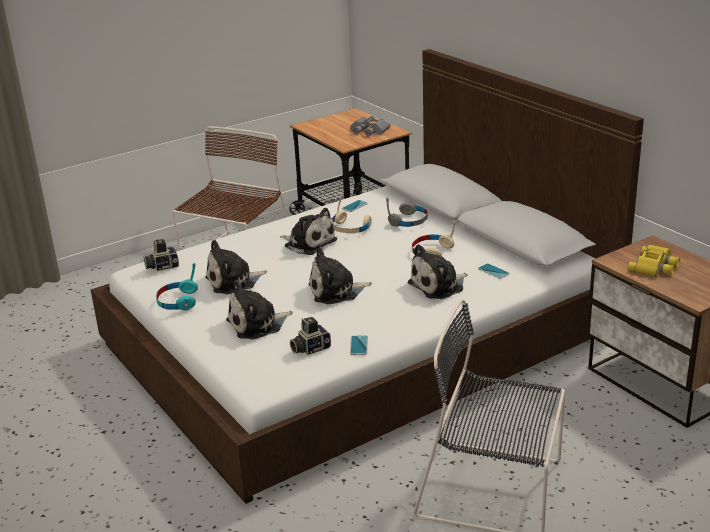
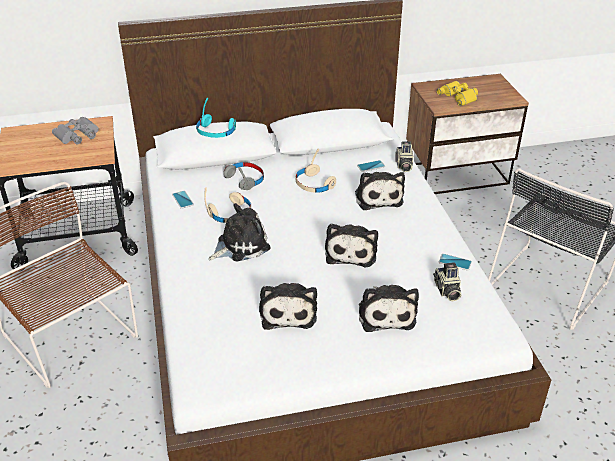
camera: 70 degrees left, 10 degrees up
camera [144,239,179,271] -> camera moved to [395,141,413,172]
turquoise headphones [156,263,198,310] -> turquoise headphones moved to [196,98,236,138]

